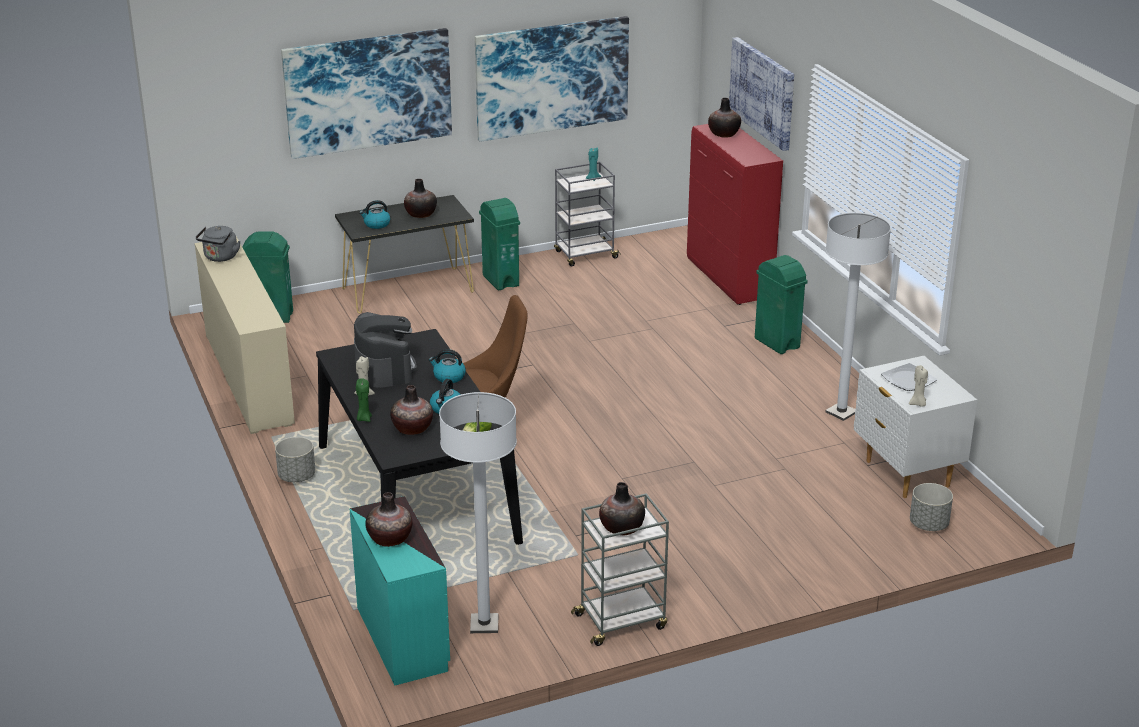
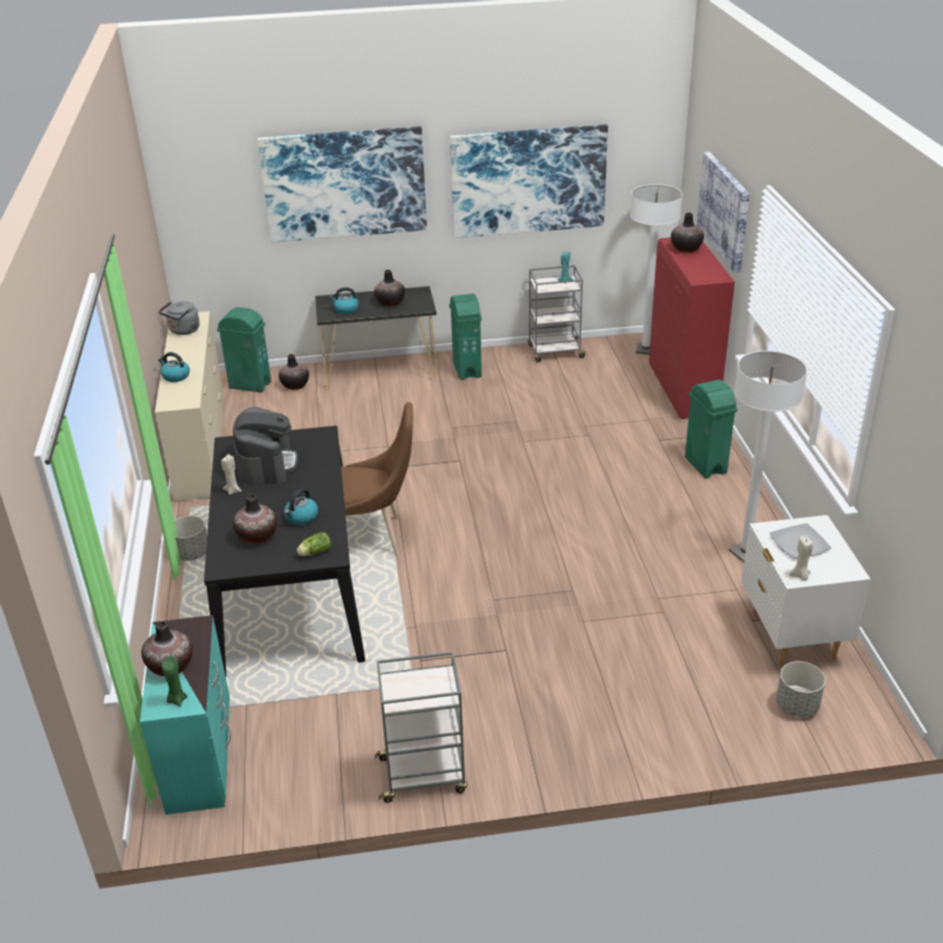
camera: 15 degrees right, 5 degrees up
green candle [356,378,372,422] -> green candle moved to [161,656,187,707]
kettle [429,349,466,383] -> kettle moved to [158,352,190,382]
white floor lamp [439,392,517,633] -> white floor lamp moved to [630,184,682,355]
vase [599,482,645,535] -> vase moved to [279,354,309,390]

